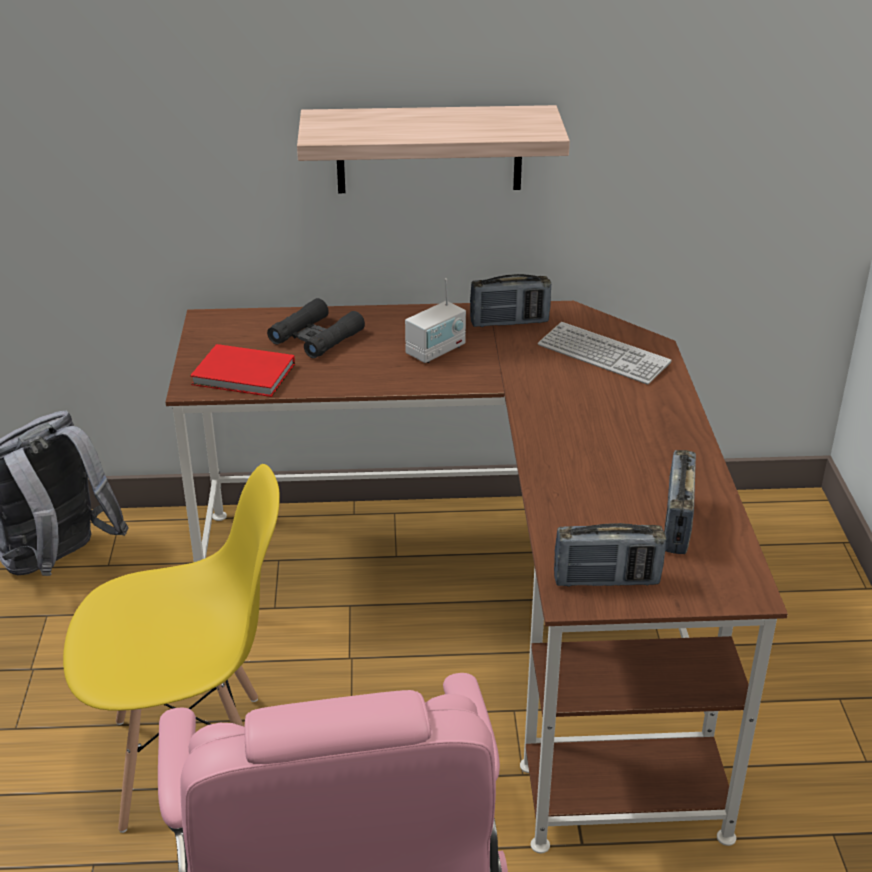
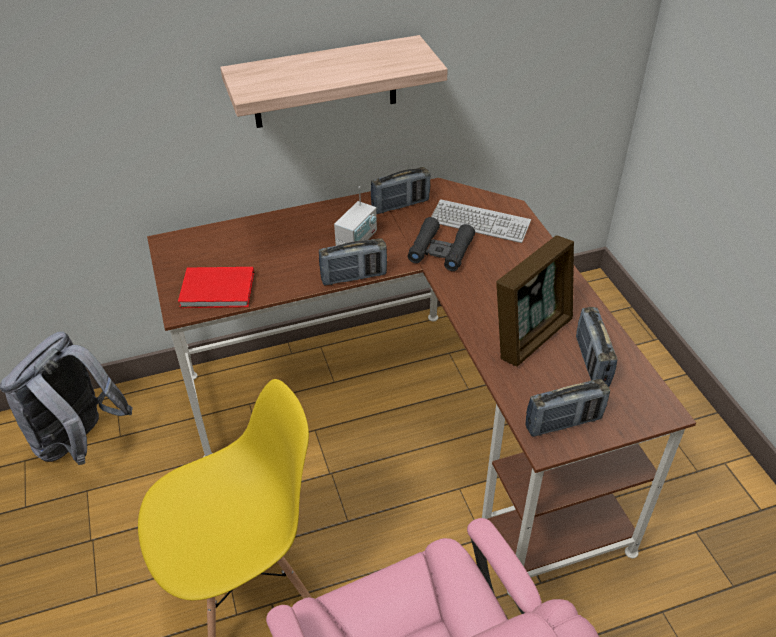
camera: 15 degrees left, 10 degrees up
black binoculars [267,298,365,358] -> black binoculars moved to [408,217,475,271]
none -> radio [319,238,387,286]
none -> picture frame [496,235,574,367]

